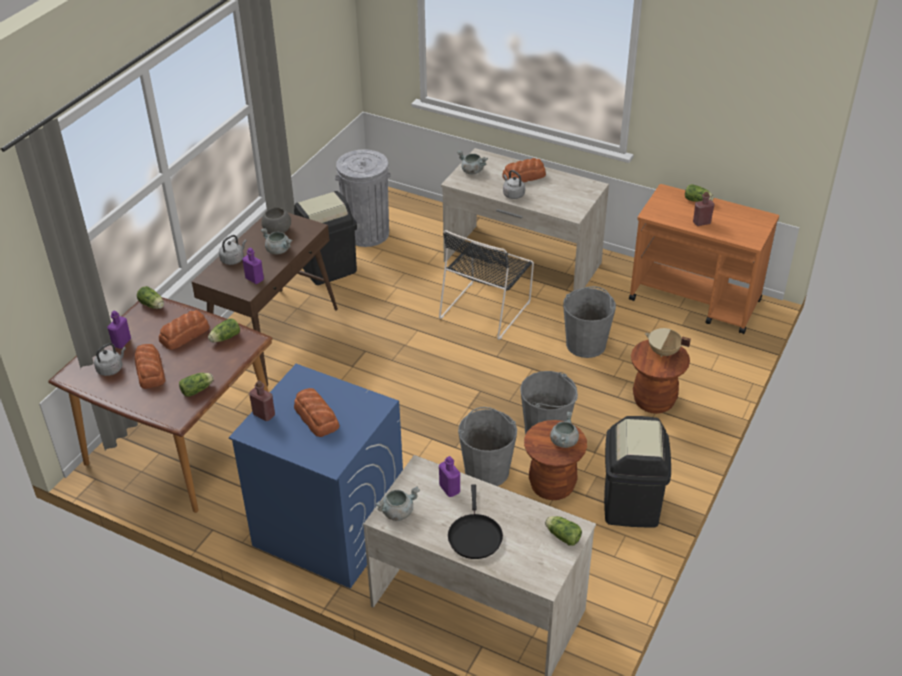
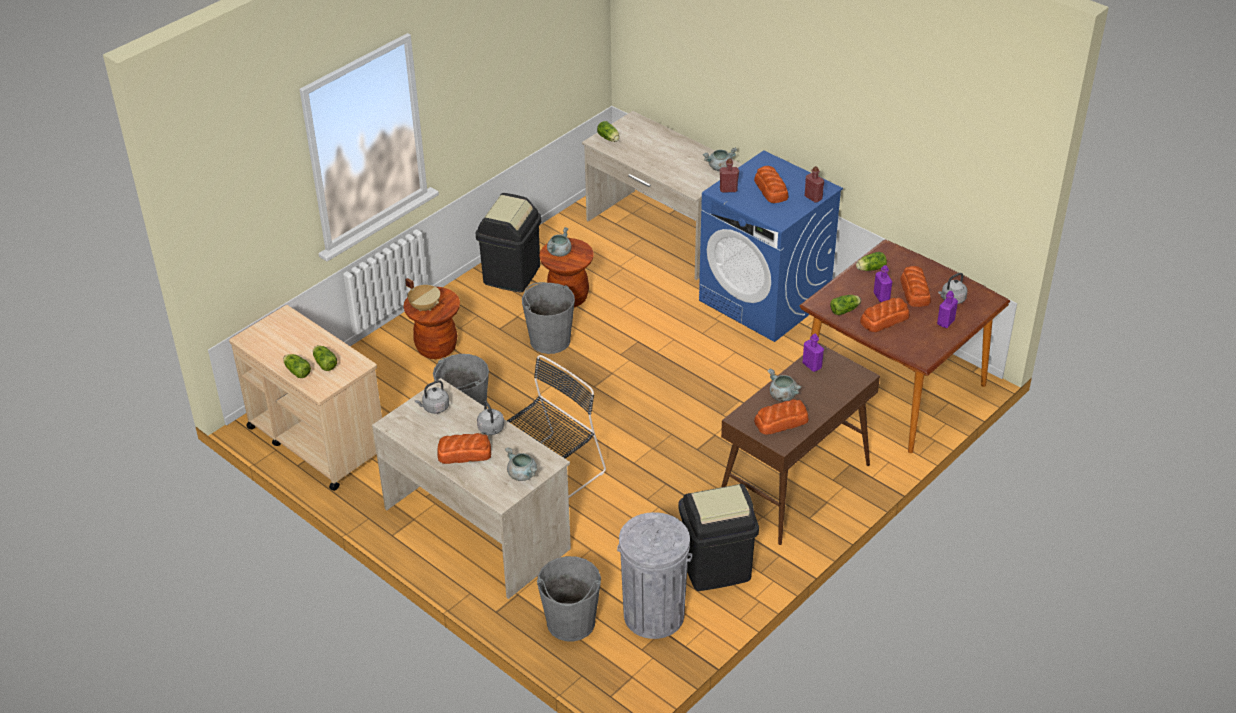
camera: 165 degrees left, 0 degrees up
lettuce [137,286,164,309] -> lettuce moved to [313,345,337,371]
grey kettle [219,235,247,265] -> grey kettle moved to [415,380,449,414]
grey bowl [261,207,291,234] -> bread [754,399,809,435]
purple bottle [439,456,460,497] -> purple bottle moved to [874,265,892,302]
black frying pan [448,484,503,559] -> none
grey bucket [458,407,517,486] -> grey bucket moved to [537,556,601,641]
orange cart [629,184,779,334] -> beige cart [229,305,382,491]
red bottle [693,192,714,226] -> red bottle moved to [720,158,739,192]

